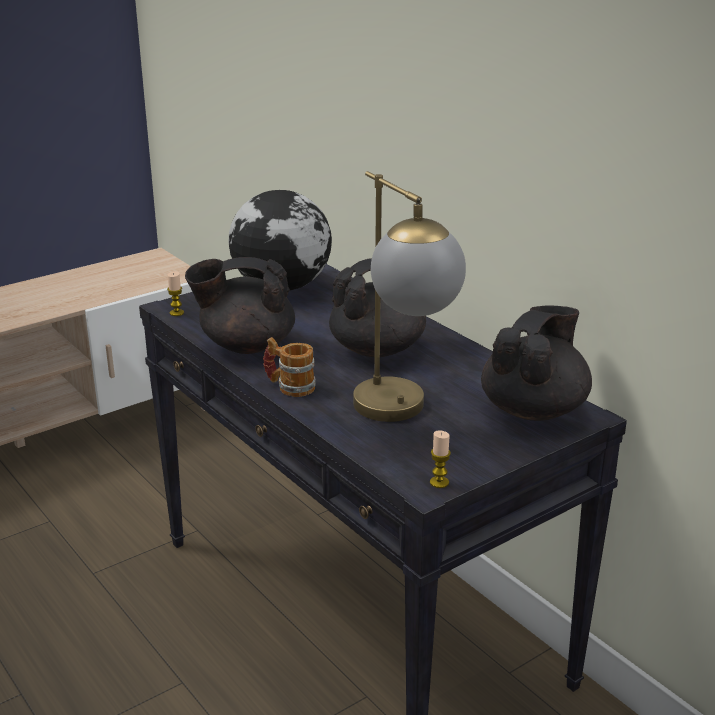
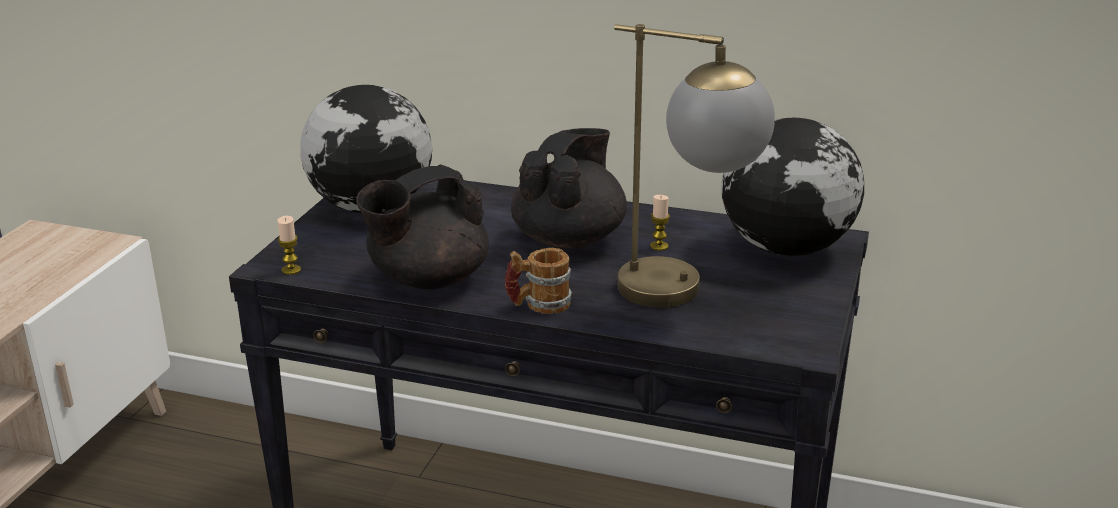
camera: 35 degrees left, 0 degrees up
candle [430,430,451,488] -> candle moved to [650,195,670,251]
black teapot [481,305,592,421] -> globe [721,118,864,256]

